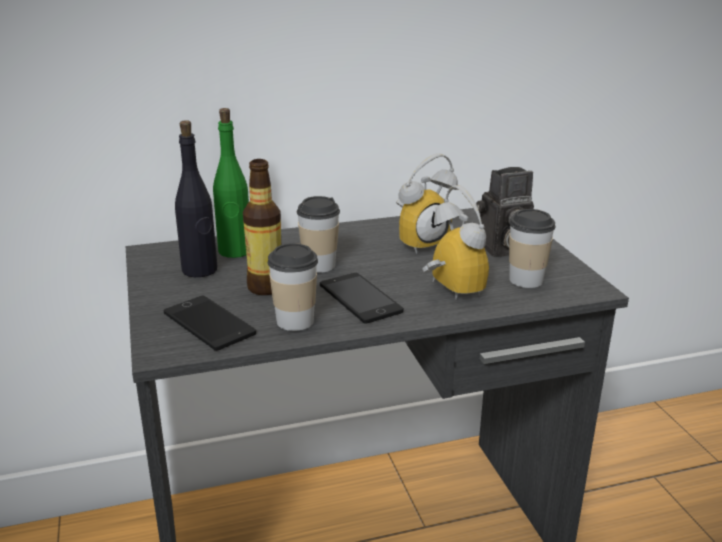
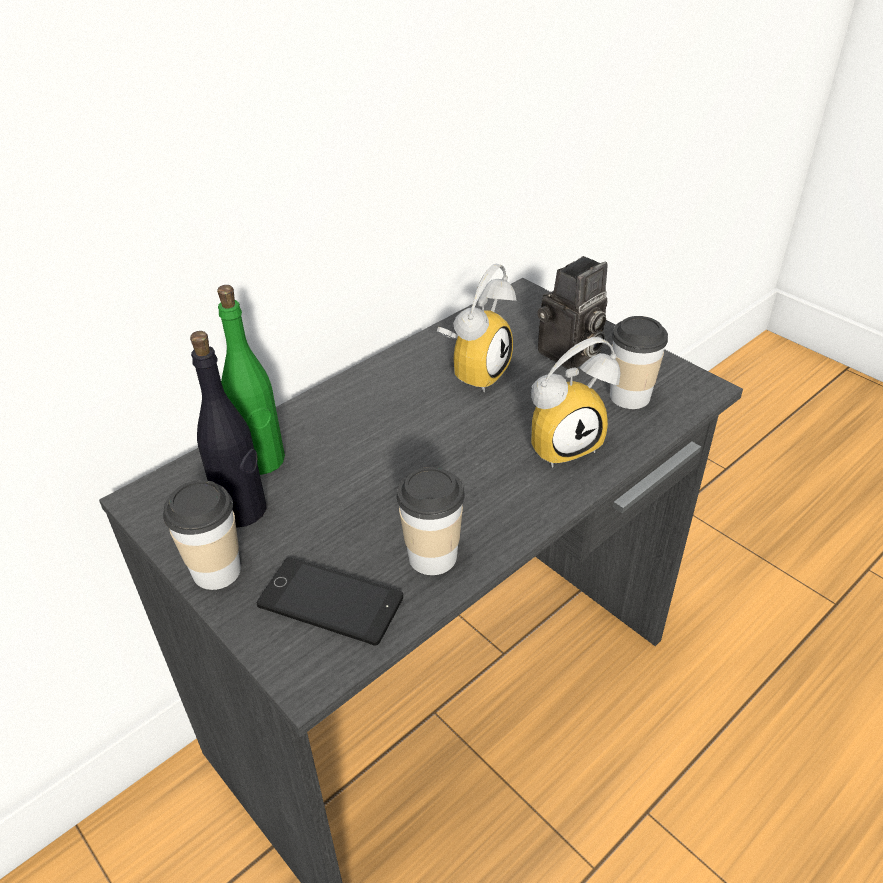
camera: 25 degrees left, 15 degrees up
bottle [243,159,281,295] -> none
cup [297,196,340,273] -> cup moved to [163,480,241,590]
phone [320,273,404,324] -> none
alarm clock [422,185,489,300] -> alarm clock turned 120 degrees clockwise [531,337,621,468]

